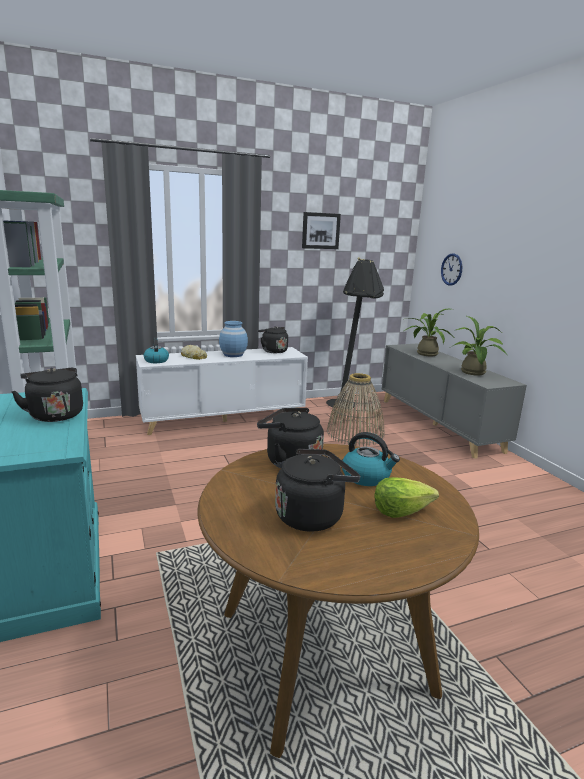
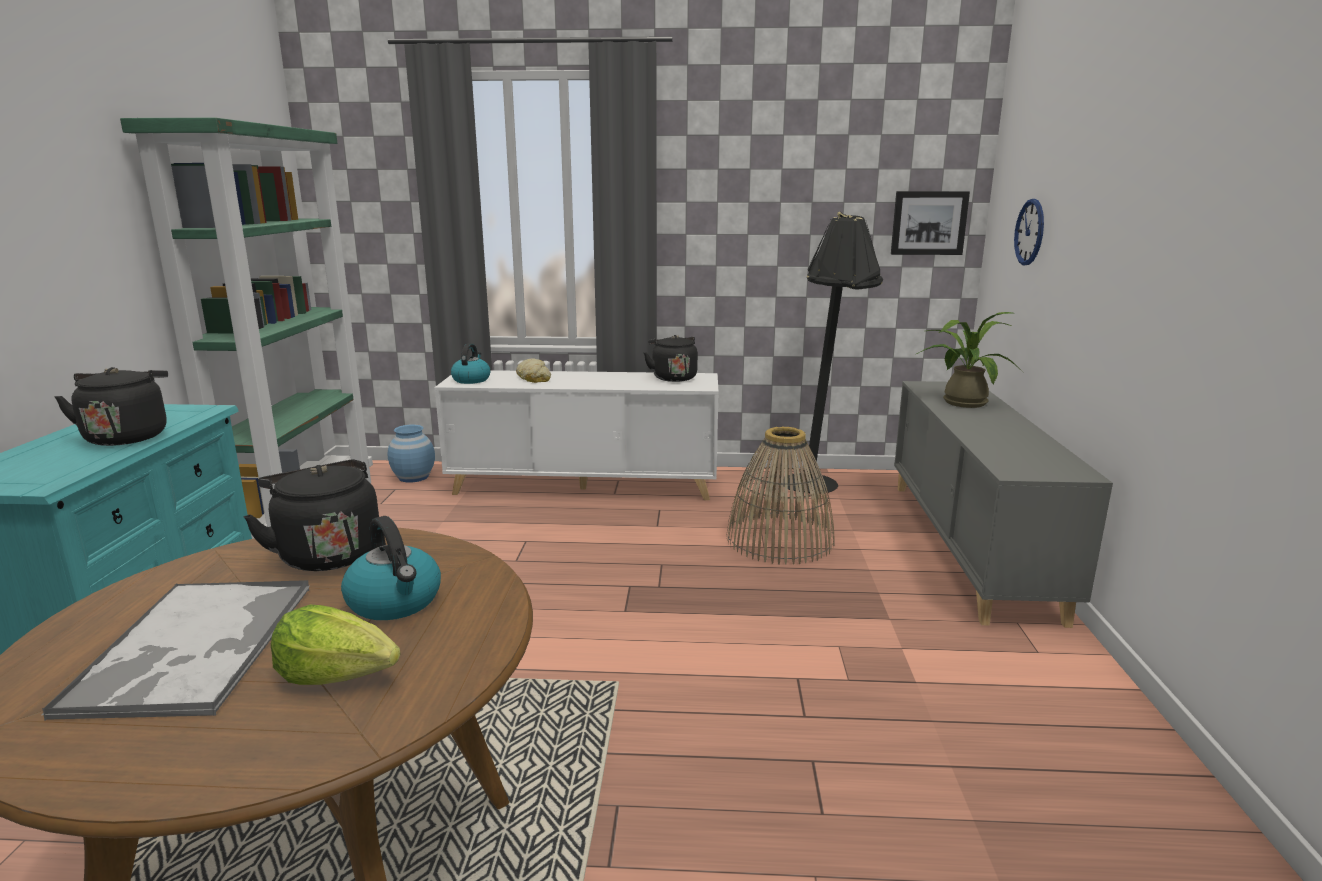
camera: 25 degrees right, 0 degrees up
blue vase [219,321,248,357] -> blue vase moved to [387,424,435,483]
black kettle [275,449,360,532] -> tray [41,580,310,721]
picture [302,212,341,249] -> picture moved to [891,191,970,255]
potted plant [450,316,507,376] -> none

